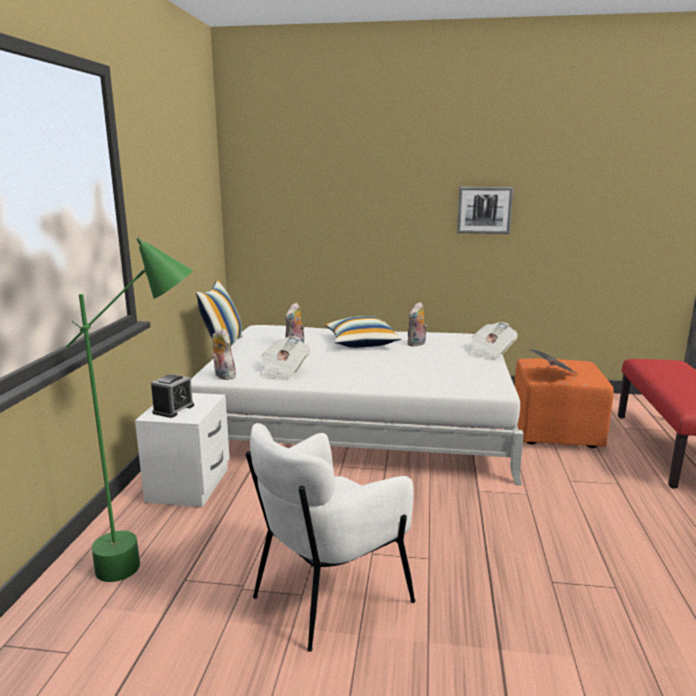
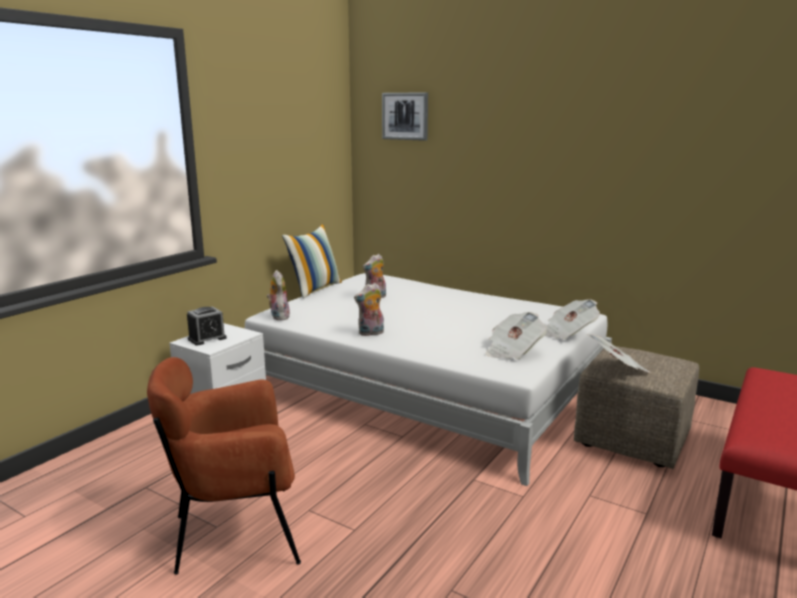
camera: 25 degrees right, 0 degrees up
green floor lamp [66,238,193,582] -> none
white armchair [245,423,416,652] -> brown armchair [147,357,301,575]
newspaper [260,336,310,379] -> newspaper moved to [486,312,547,359]
pillow [325,316,401,348] -> none
plush toy [408,302,427,347] -> plush toy moved to [354,283,384,336]
picture [457,187,514,234] -> picture moved to [382,92,428,141]
orange ottoman [514,358,614,448] -> beige ottoman [574,346,699,469]

